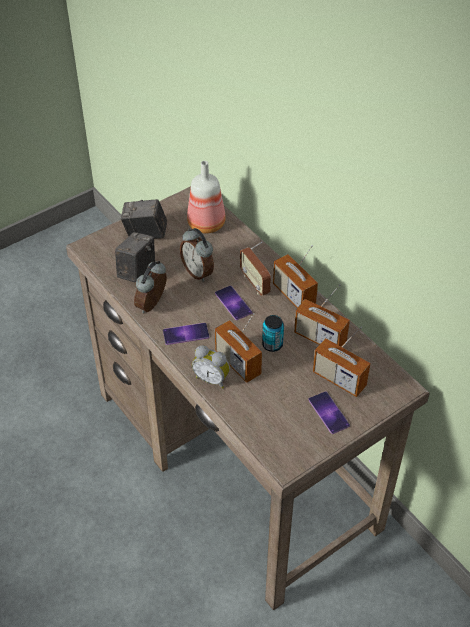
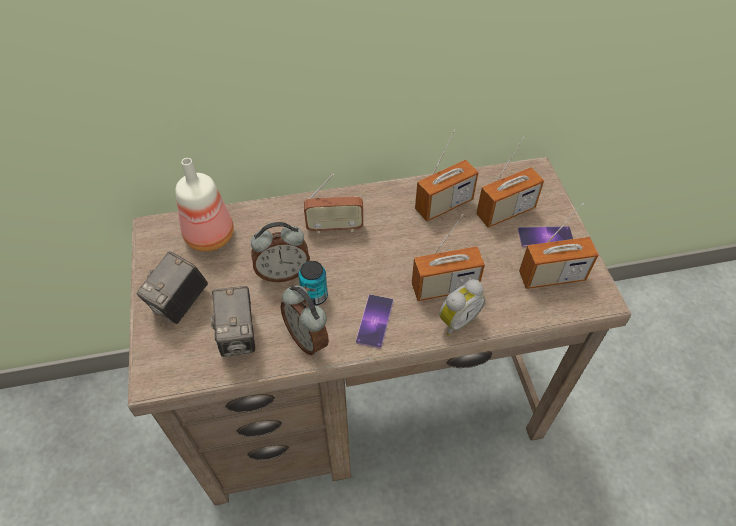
camera: 65 degrees left, 5 degrees up
camera [115,232,155,283] -> camera turned 150 degrees counterclockwise [210,286,255,357]
phone [215,286,252,320] -> none
can [262,315,284,352] -> can moved to [298,261,328,305]
radio [273,245,318,308] -> radio moved to [519,203,598,289]

